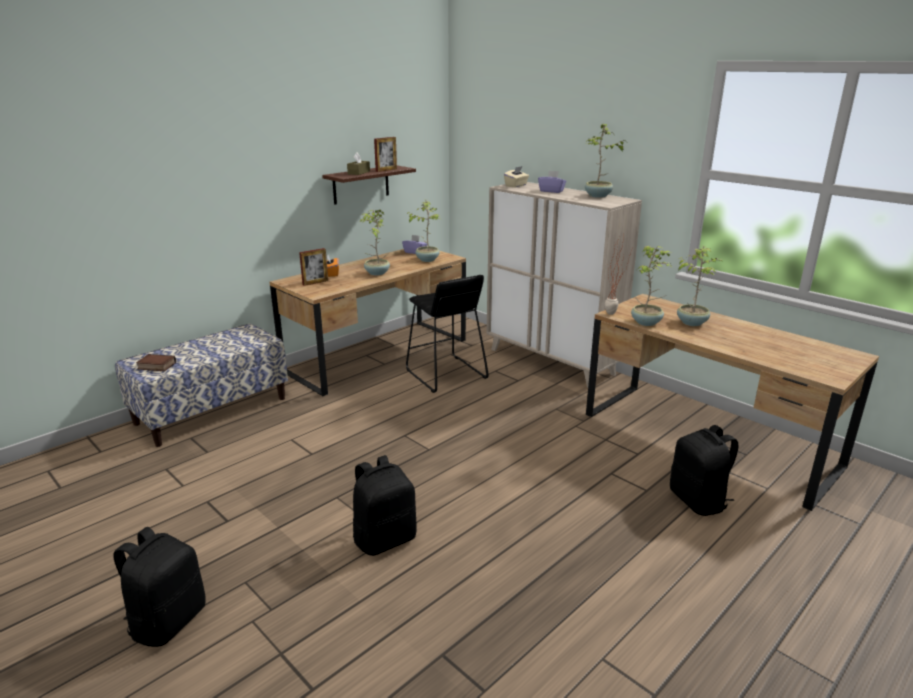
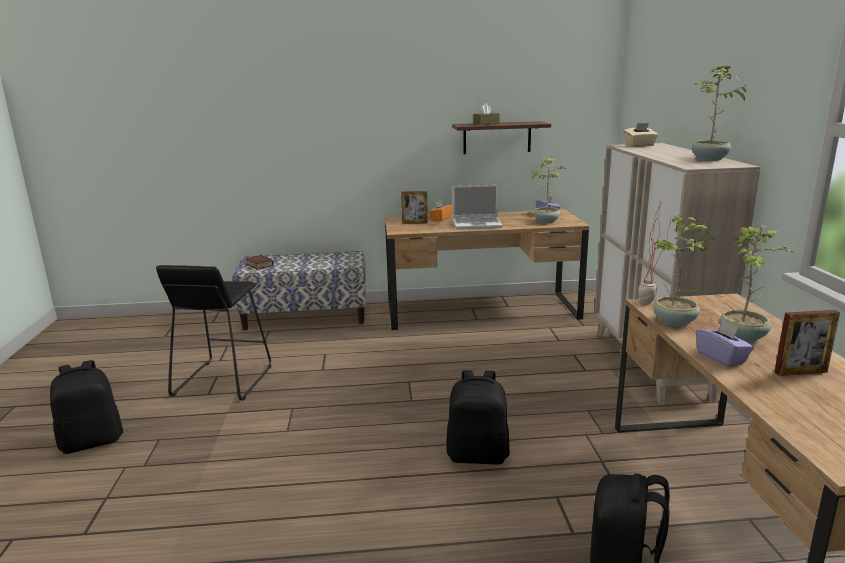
camera: 40 degrees right, 5 degrees down
black backpack [353,455,417,556] -> black backpack moved to [446,370,510,465]
potted plant [360,210,390,276] -> laptop [453,185,502,230]
picture frame [374,137,397,172] -> picture frame moved to [774,310,840,376]
black stool [406,275,489,393] -> black stool moved to [156,265,271,401]
purple tissue box [538,171,567,193] -> purple tissue box moved to [696,320,754,367]

